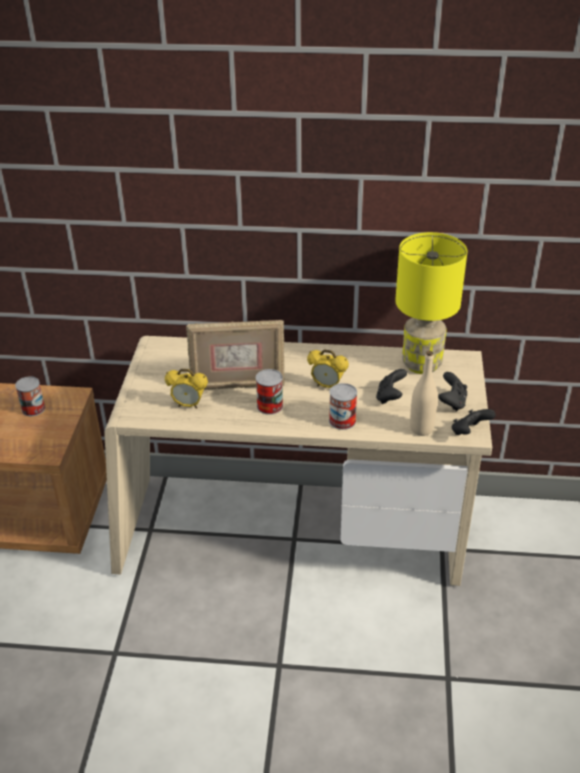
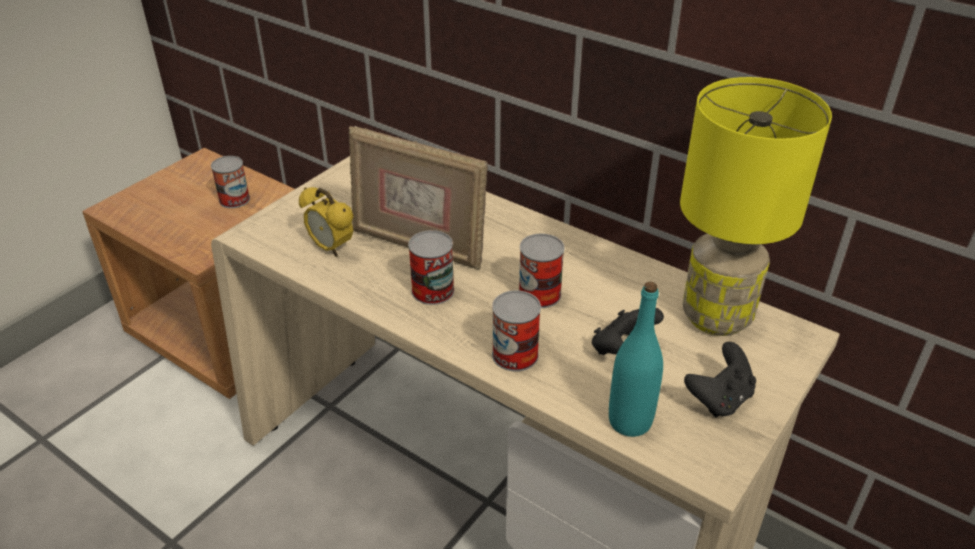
camera: 30 degrees right, 0 degrees up
alarm clock [307,349,349,388] -> can [519,233,565,308]
beige bottle [410,351,438,436] -> turquoise bottle [609,282,663,437]
black game controller [452,409,496,435] -> none

